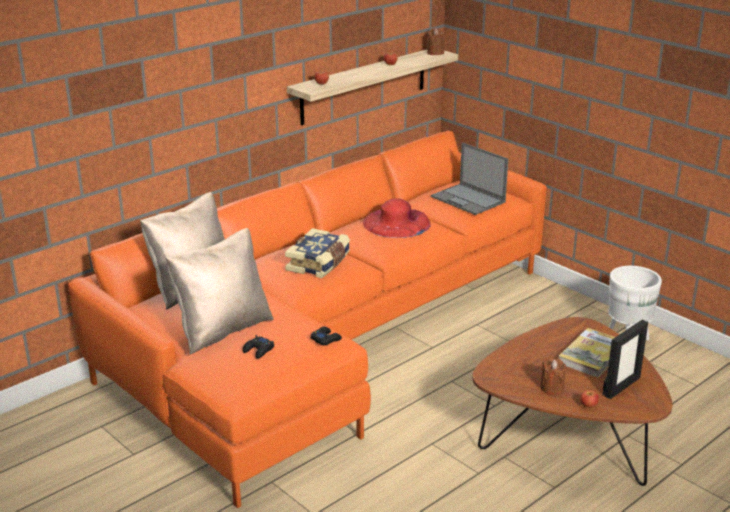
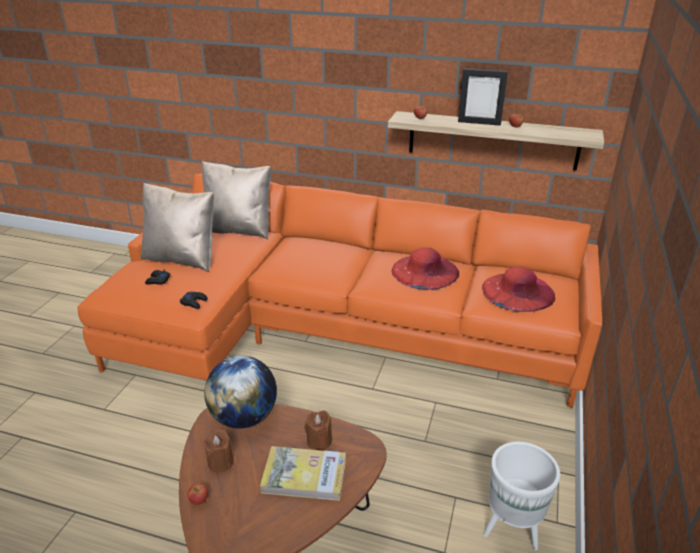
camera: 60 degrees right, 5 degrees up
book [285,228,350,278] -> none
brown candle [427,28,445,55] -> brown candle moved to [304,411,332,450]
laptop [431,143,508,215] -> red hat [482,266,555,312]
picture frame [602,320,648,399] -> picture frame moved to [458,68,508,126]
none -> globe [204,356,277,429]

